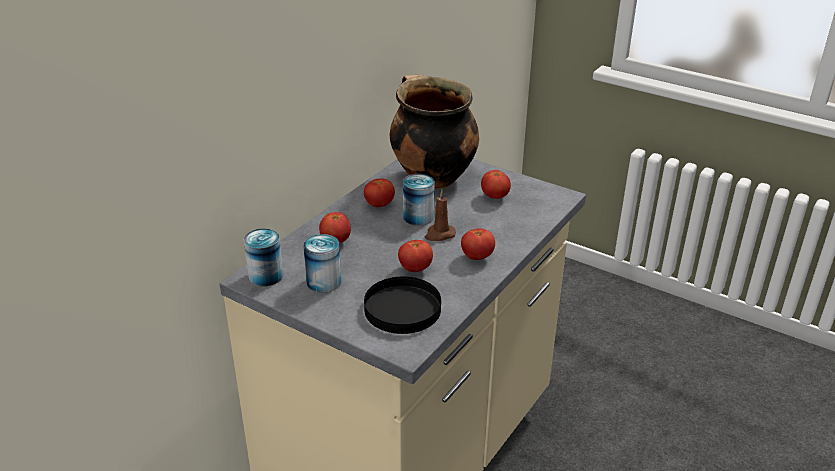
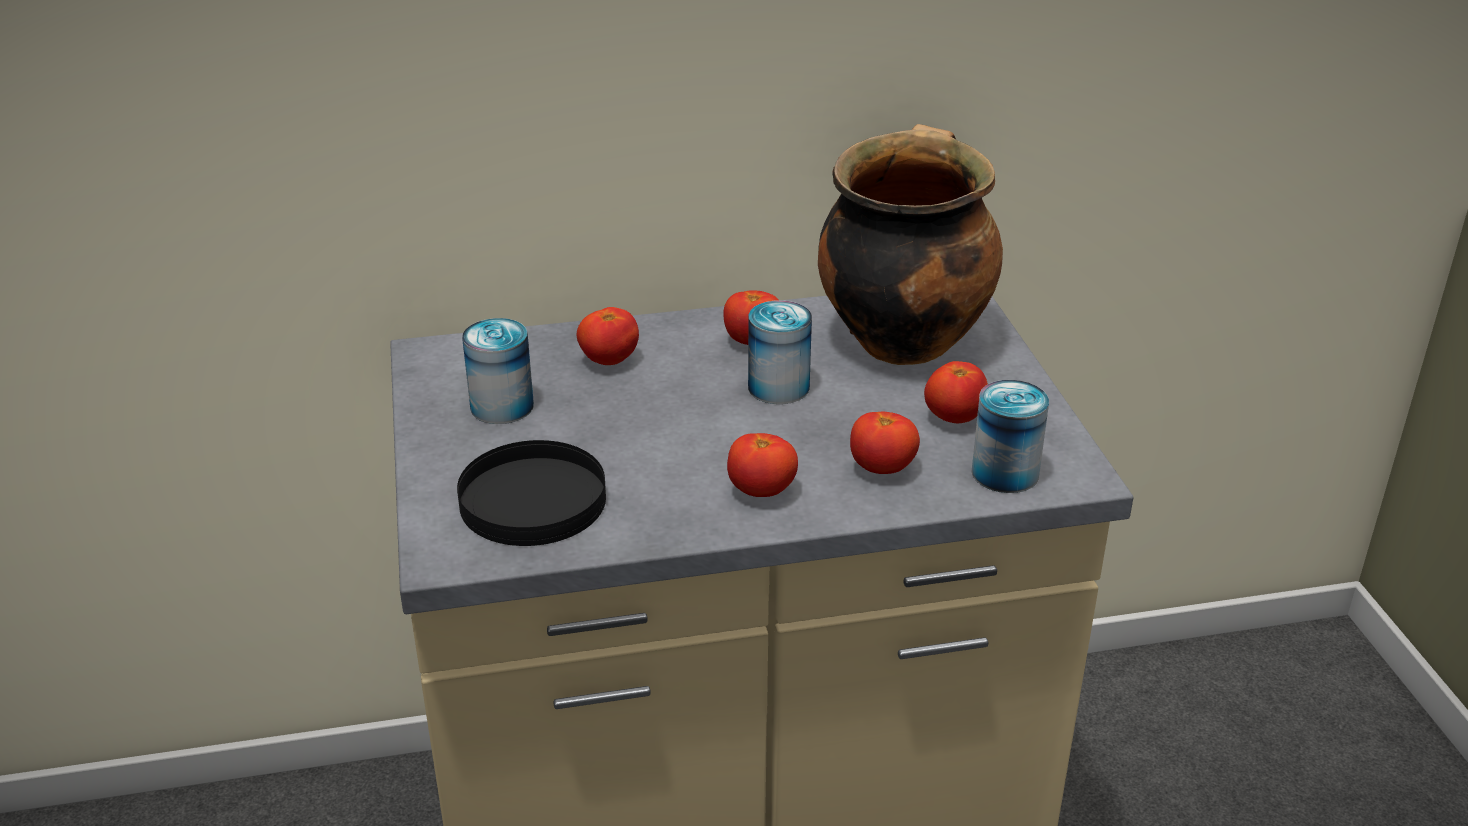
camera: 45 degrees right, 0 degrees up
can [244,229,283,287] -> can moved to [971,380,1049,493]
tomato [398,240,433,272] -> tomato moved to [850,412,920,474]
brown candle [425,189,456,241] -> none

